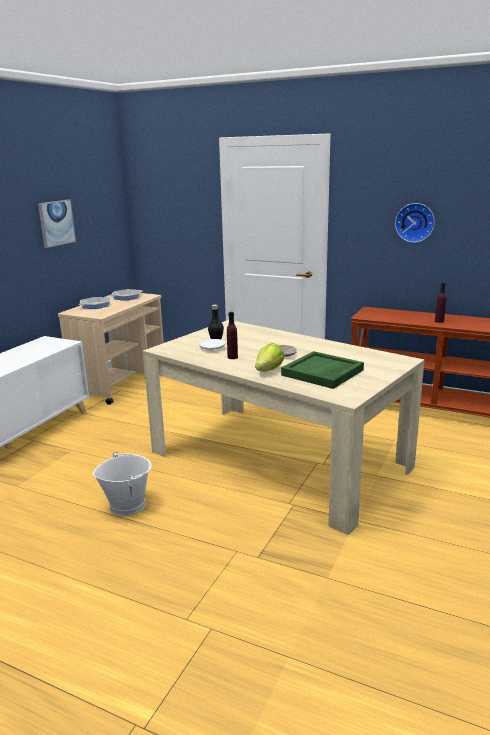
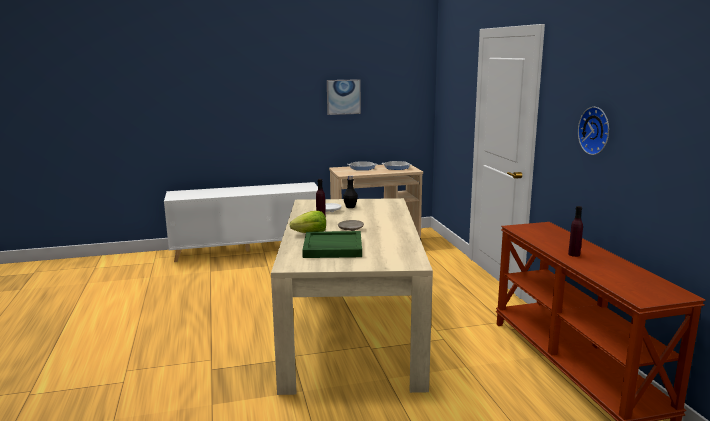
camera: 50 degrees right, 5 degrees down
white bucket [93,451,152,516] -> none

